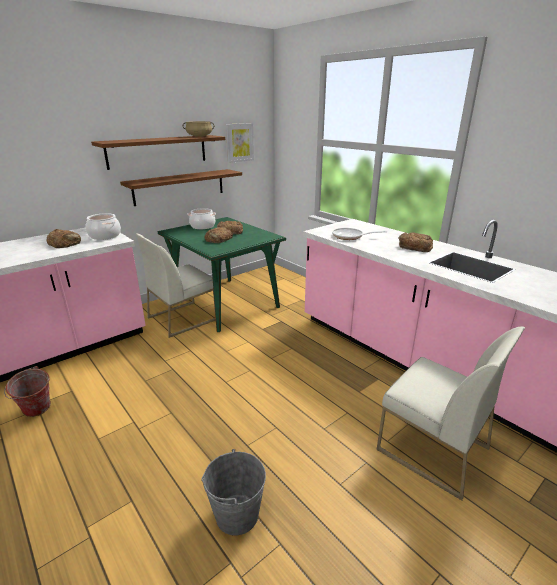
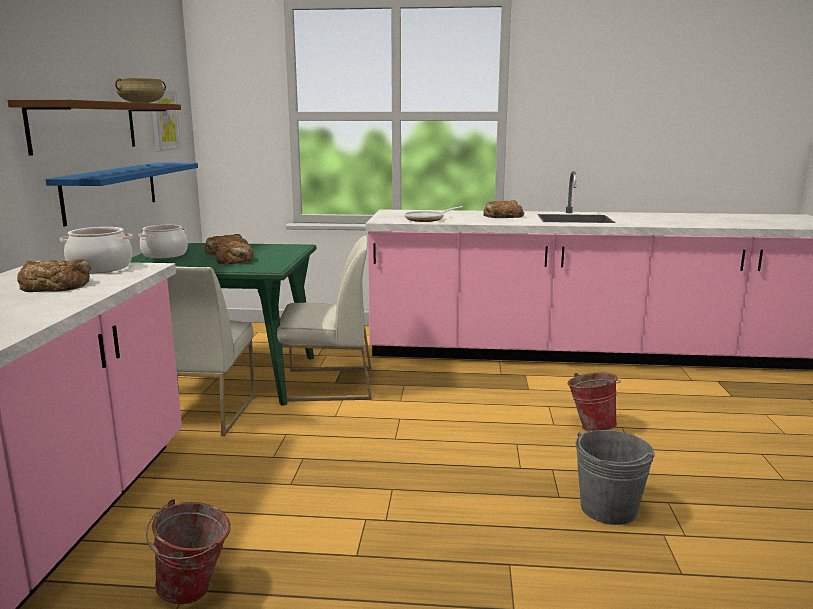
camera: 45 degrees left, 10 degrees down
brown shelf [120,169,242,206] -> blue shelf [45,163,198,226]
white chair [377,326,525,500] -> white chair moved to [277,235,372,402]
none -> bucket [567,372,621,432]

